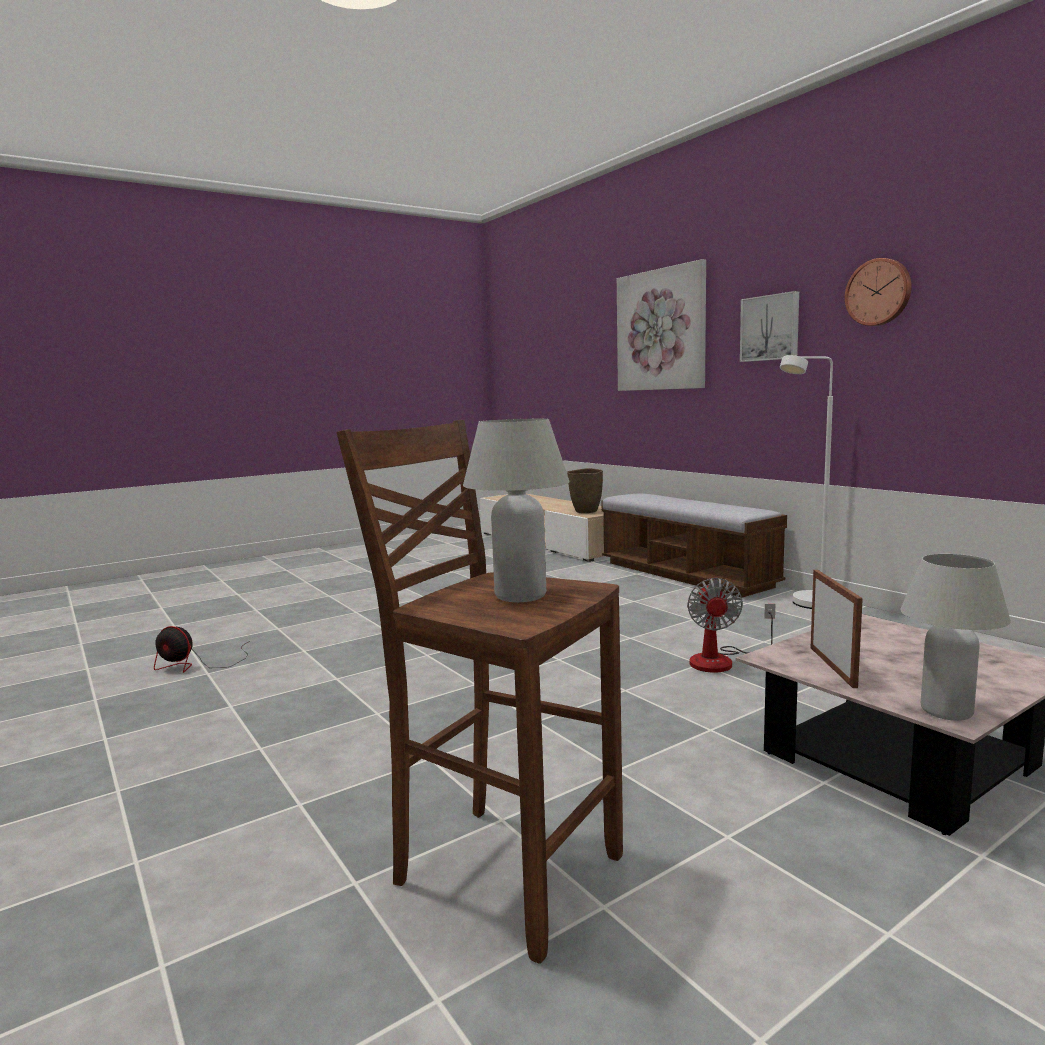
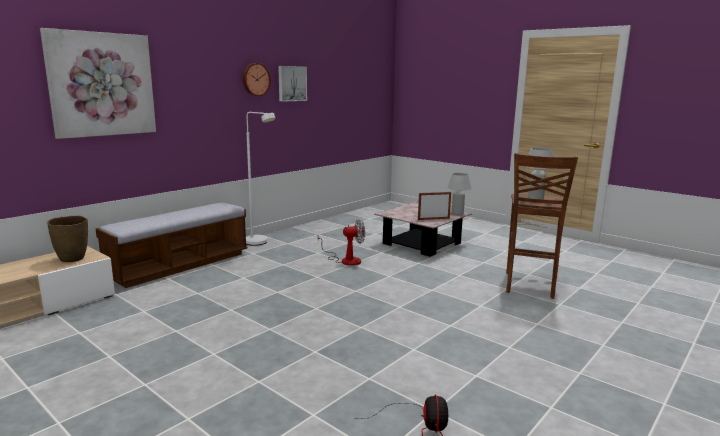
camera: 105 degrees left, 5 degrees up
picture [740,291,799,362] -> picture moved to [278,66,307,102]

